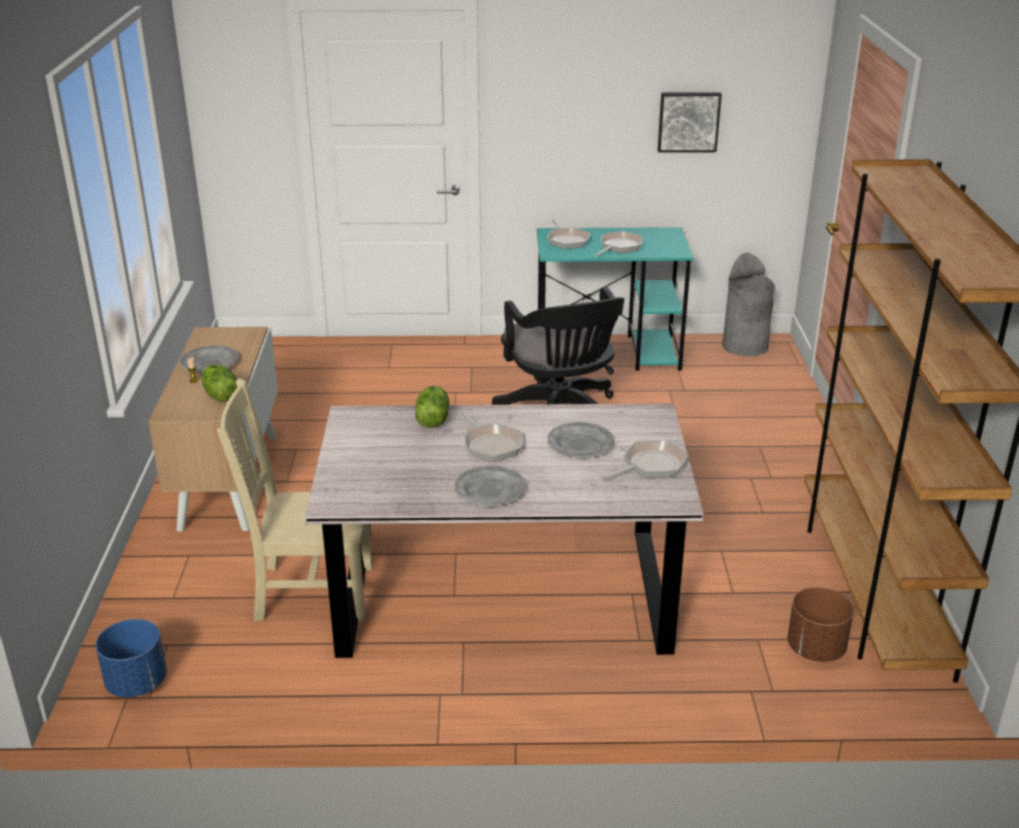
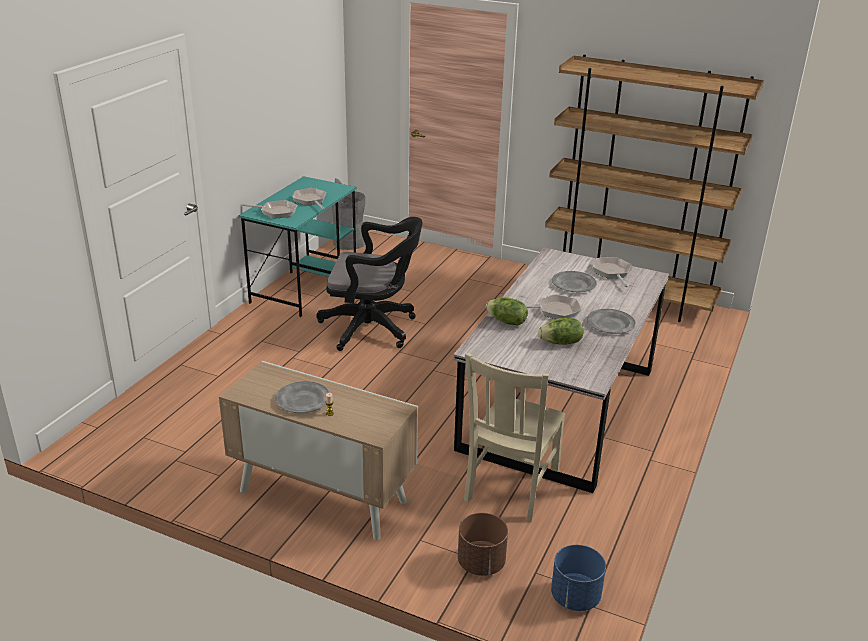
camera: 65 degrees left, 0 degrees up
lettuce [202,364,237,402] -> lettuce moved to [538,318,583,345]
picture [658,92,722,153] -> none
brown planter [787,587,854,662] -> brown planter moved to [458,513,508,576]

